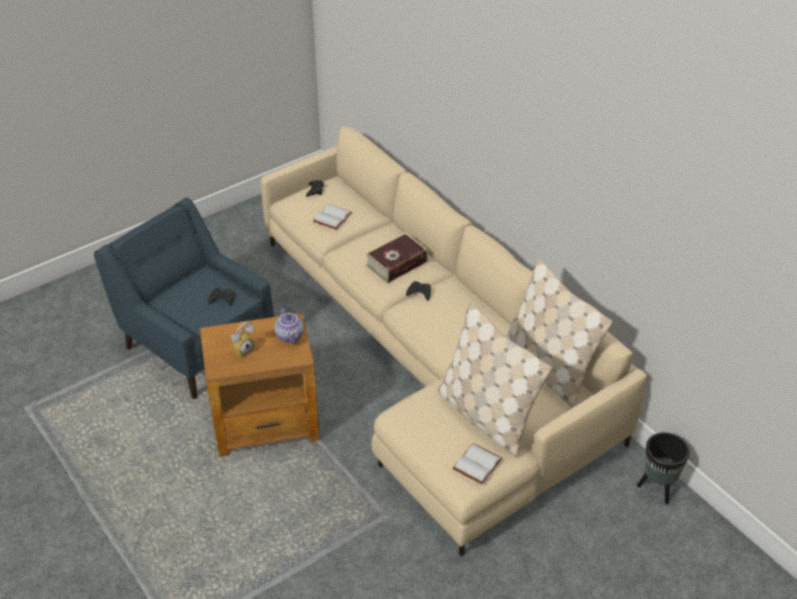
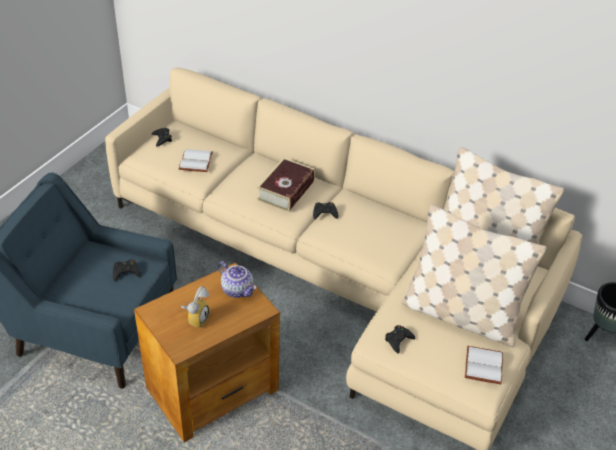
camera: 25 degrees left, 0 degrees up
none -> black game controller [385,325,415,354]

